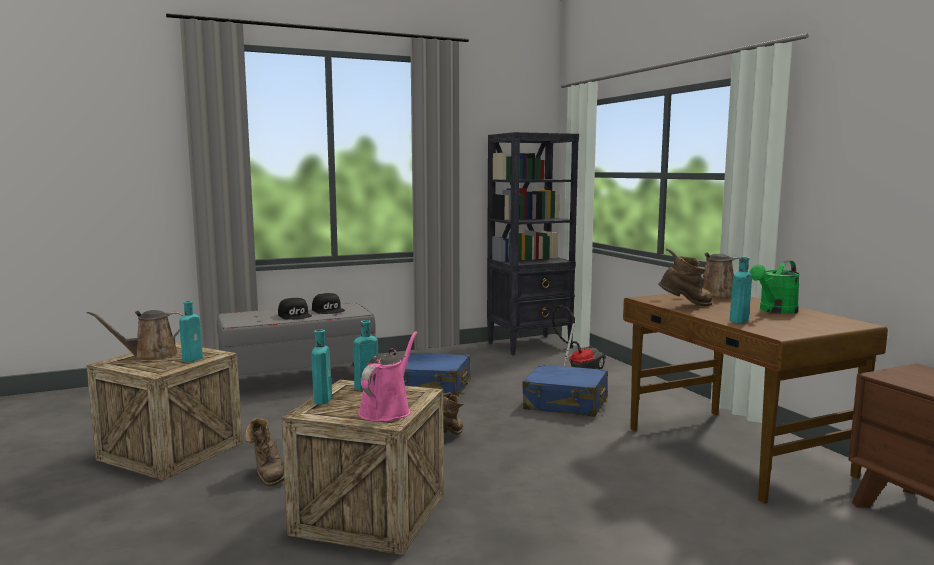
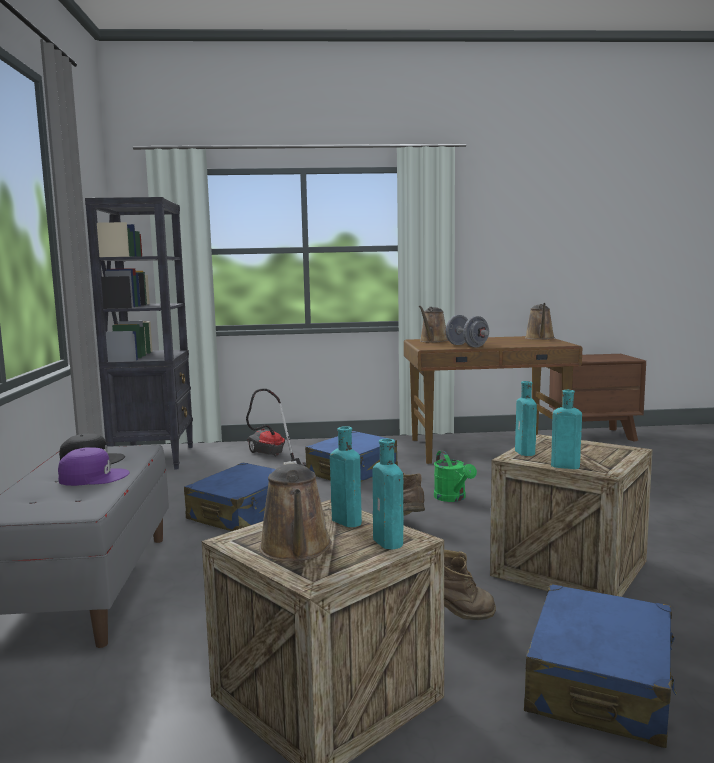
camera: 70 degrees left, 0 degrees up
black cap [278,298,312,320] -> purple cap [58,447,130,486]
pink watering can [358,331,417,422] -> none
brown boot [658,256,713,306] -> grey dumbbell [446,315,489,347]
turquoise bottle [729,257,752,323] -> turquoise bottle moved to [372,439,404,549]
green watering can [749,260,800,314] -> green watering can moved to [434,451,477,502]
none -> blue suitcase [524,584,677,748]
none -> brown watering can [525,303,555,340]

